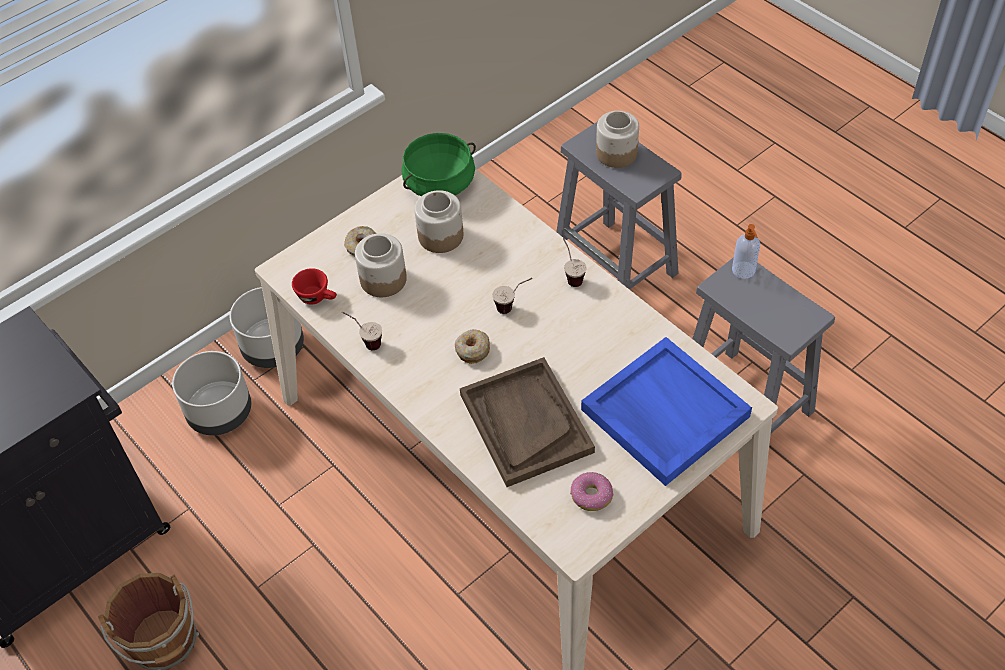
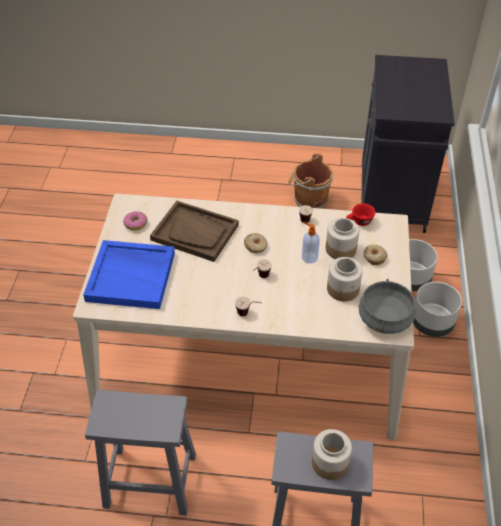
camera: 135 degrees right, 5 degrees down
green cooking pot [401,133,476,196] -> grey cooking pot [359,279,416,334]
soap dispenser [732,224,760,279] -> soap dispenser moved to [302,222,320,264]

